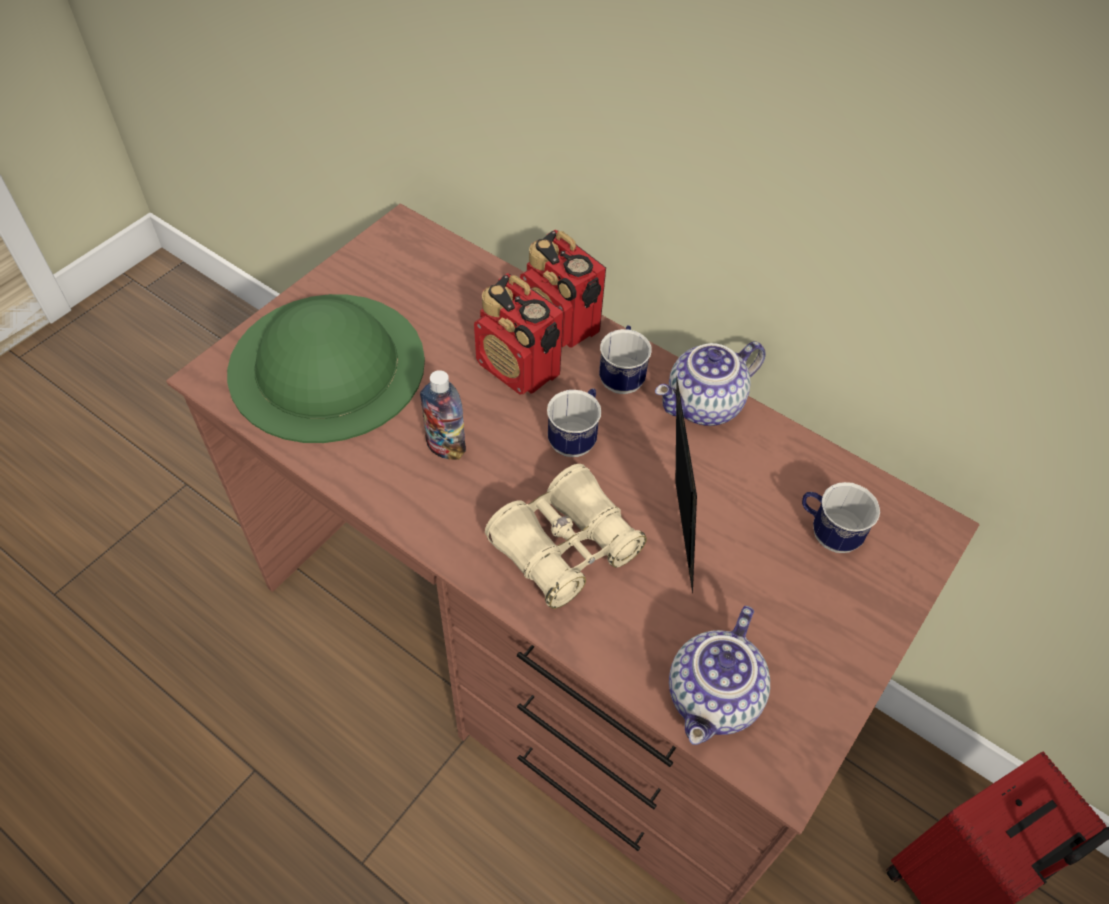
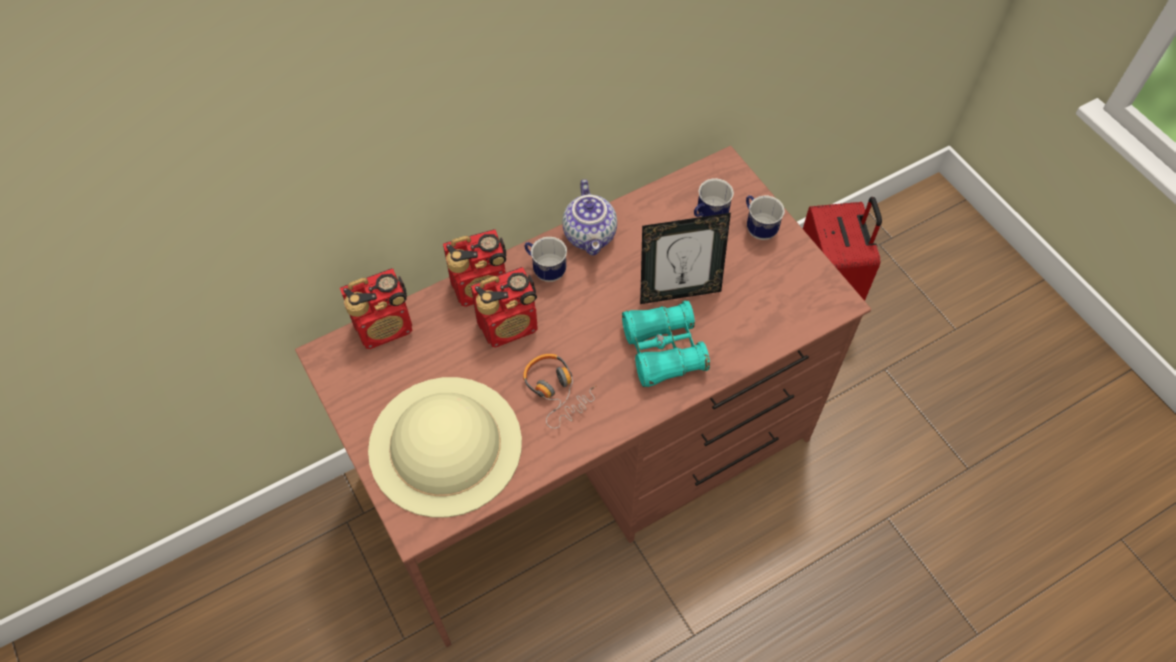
camera: 65 degrees left, 5 degrees up
green hat [227,294,425,443] -> beige hat [368,377,522,518]
bottle [420,370,466,460] -> headphones [523,354,597,429]
beige binoculars [485,464,647,609] -> turquoise binoculars [622,300,710,387]
mug [547,388,601,457] -> mug moved to [746,195,785,240]
teapot [669,606,770,745] -> none
picture frame [676,380,697,594] -> picture frame turned 150 degrees clockwise [640,213,731,304]
none -> radio [340,268,413,349]

